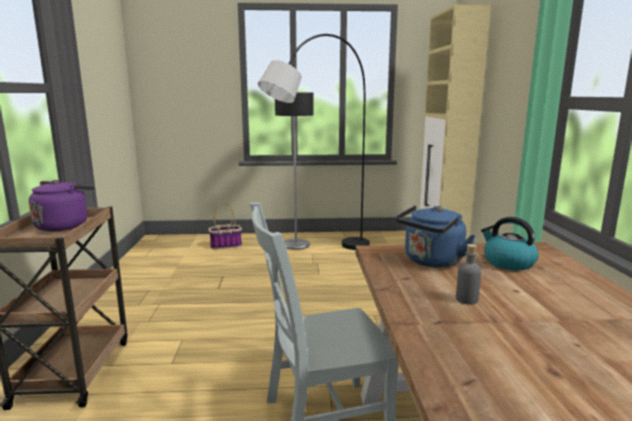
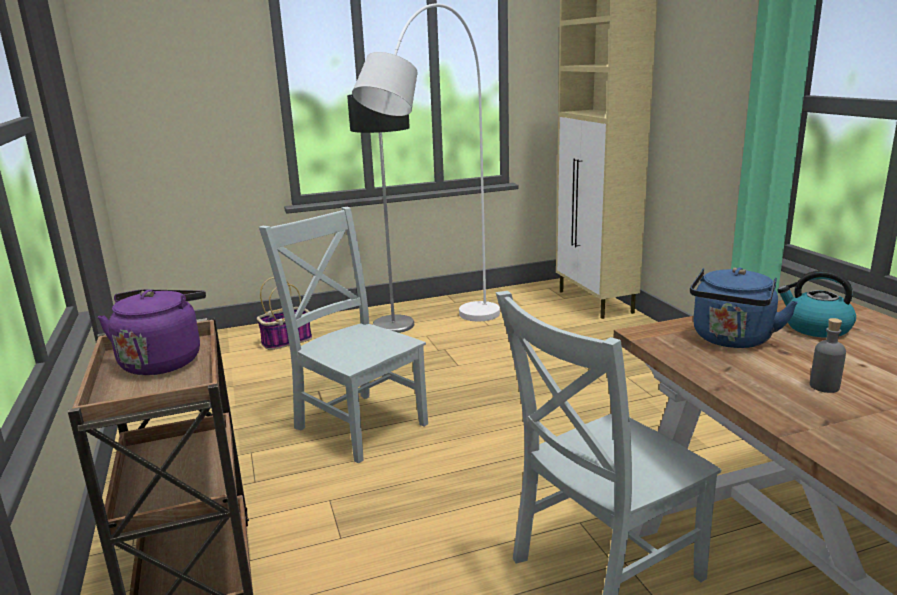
camera: 15 degrees left, 5 degrees up
black floor lamp [258,34,370,250] -> white floor lamp [352,3,500,321]
none -> grey chair [259,207,428,463]

